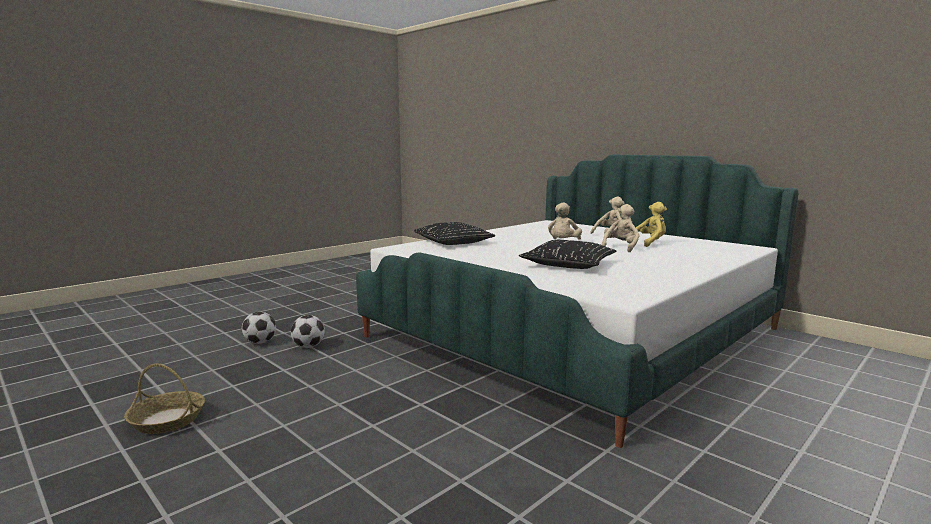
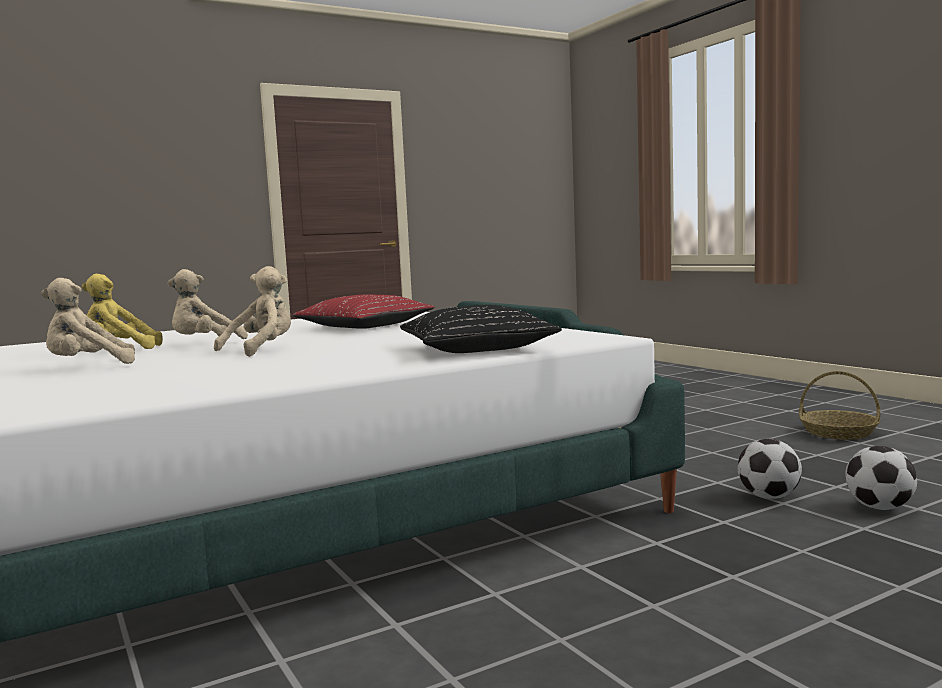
camera: 165 degrees left, 5 degrees down
black pillow [519,240,616,269] -> red pillow [292,295,434,329]

